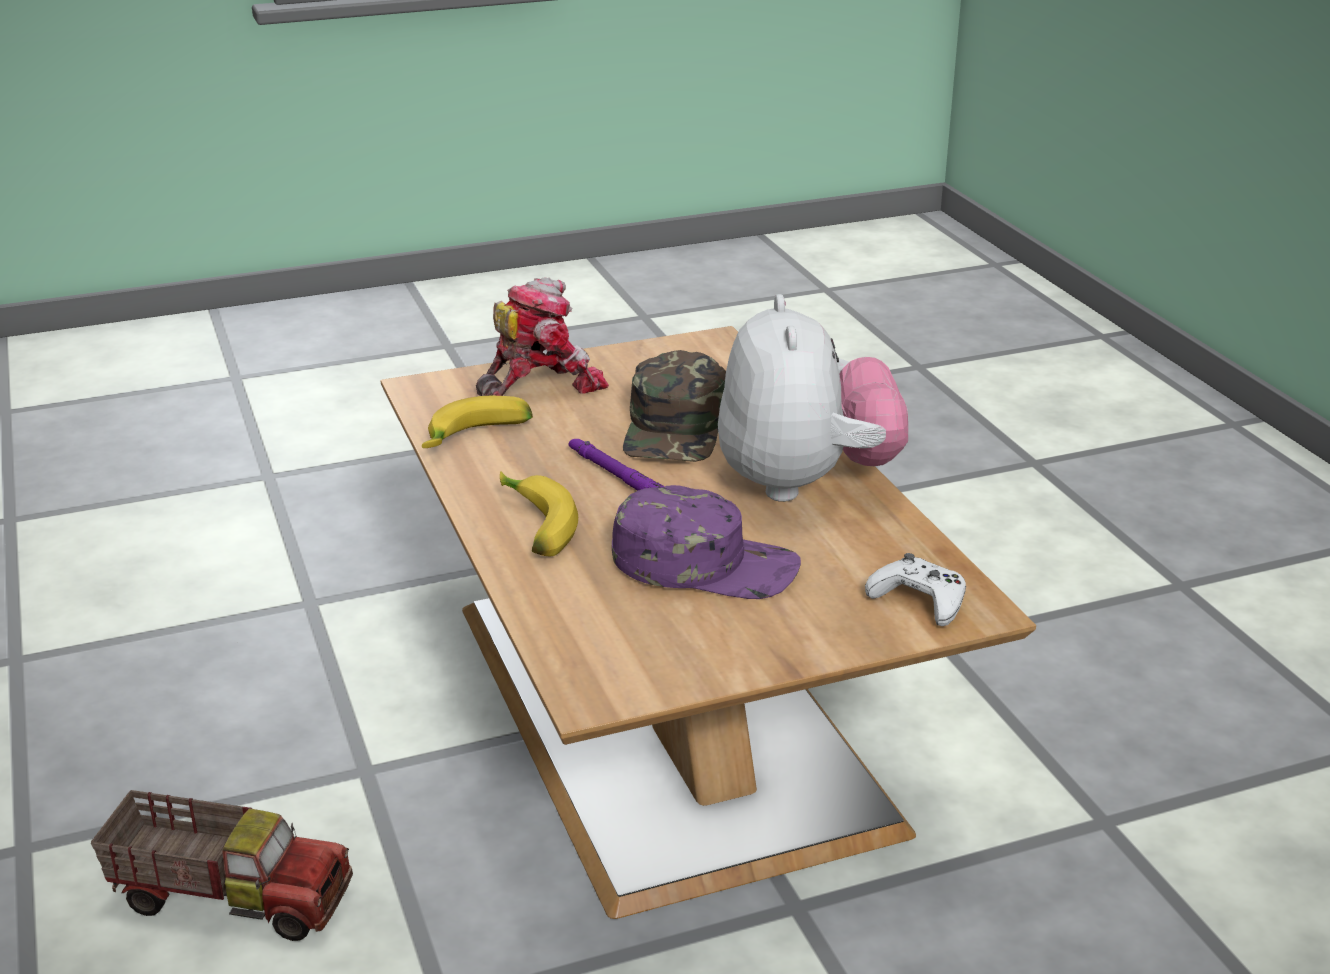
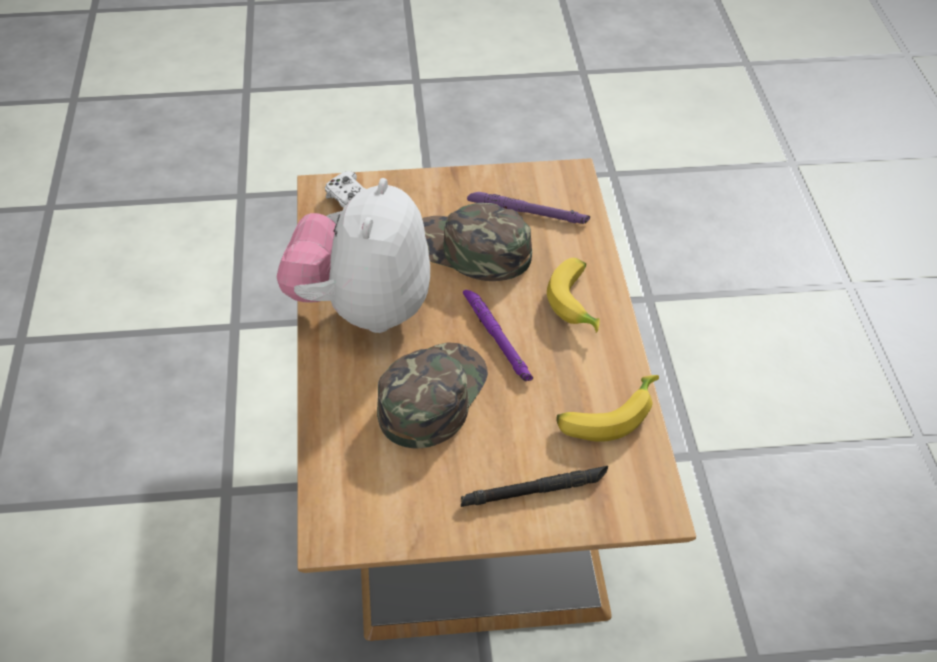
camera: 165 degrees left, 15 degrees up
toy truck [91,790,353,941] -> none
toy robot [476,277,609,396] -> black flashlight [461,466,608,507]
purple cap [612,485,801,599] -> green cap [422,203,532,281]
none -> purple flashlight [467,192,590,224]

